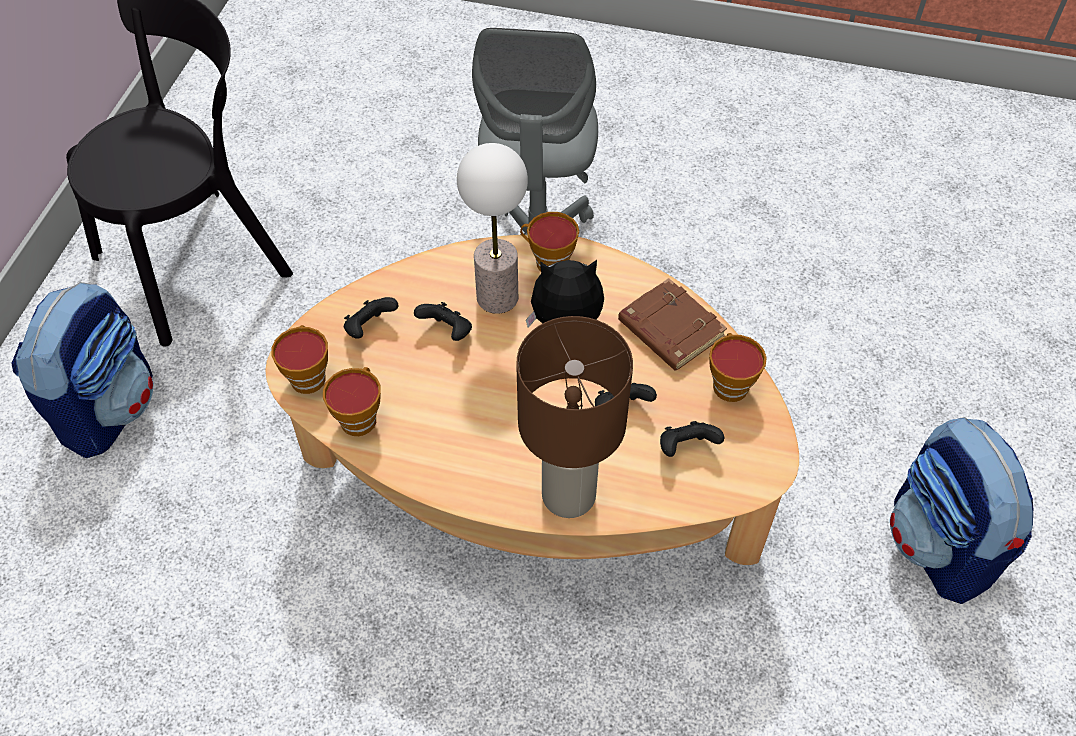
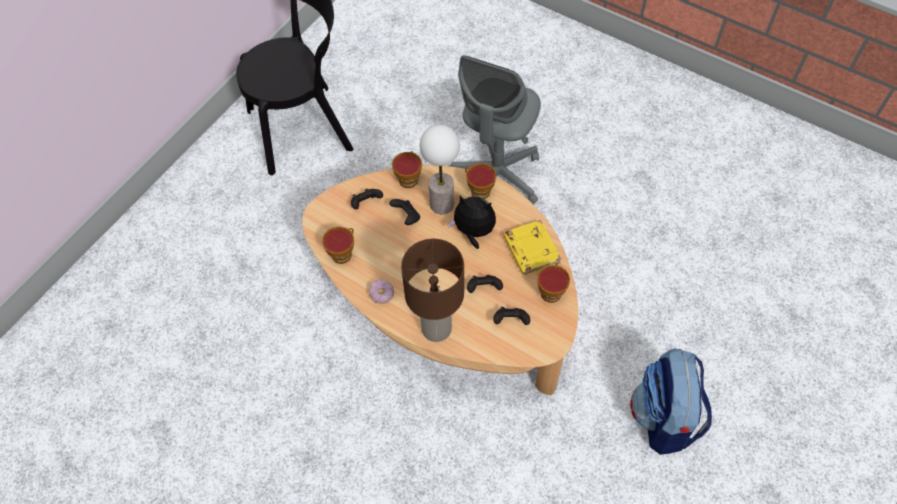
camera: 20 degrees right, 5 degrees up
backpack [12,282,153,458] -> none
cup [271,325,328,394] -> cup moved to [392,151,422,188]
brown book [618,278,727,371] -> yellow book [503,220,561,275]
none -> donut [369,280,394,304]

